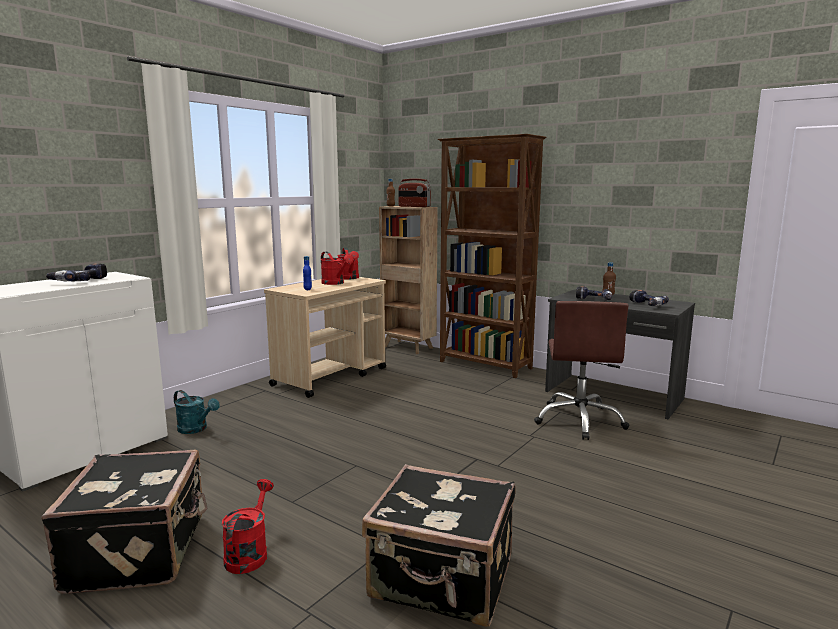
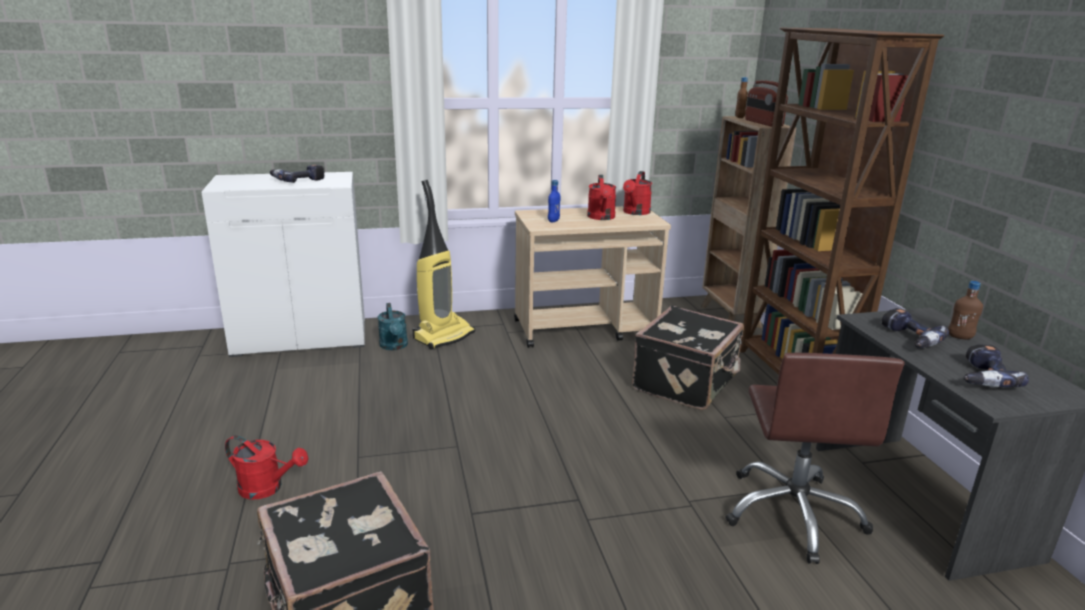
camera: 40 degrees right, 10 degrees up
black suitcase [41,449,207,594] -> black suitcase moved to [632,305,744,410]
red watering can [222,479,274,574] -> red watering can turned 60 degrees clockwise [225,435,308,499]
brown office chair [534,301,629,440] -> brown office chair turned 45 degrees counterclockwise [725,353,904,564]
none -> vacuum cleaner [412,180,475,350]

